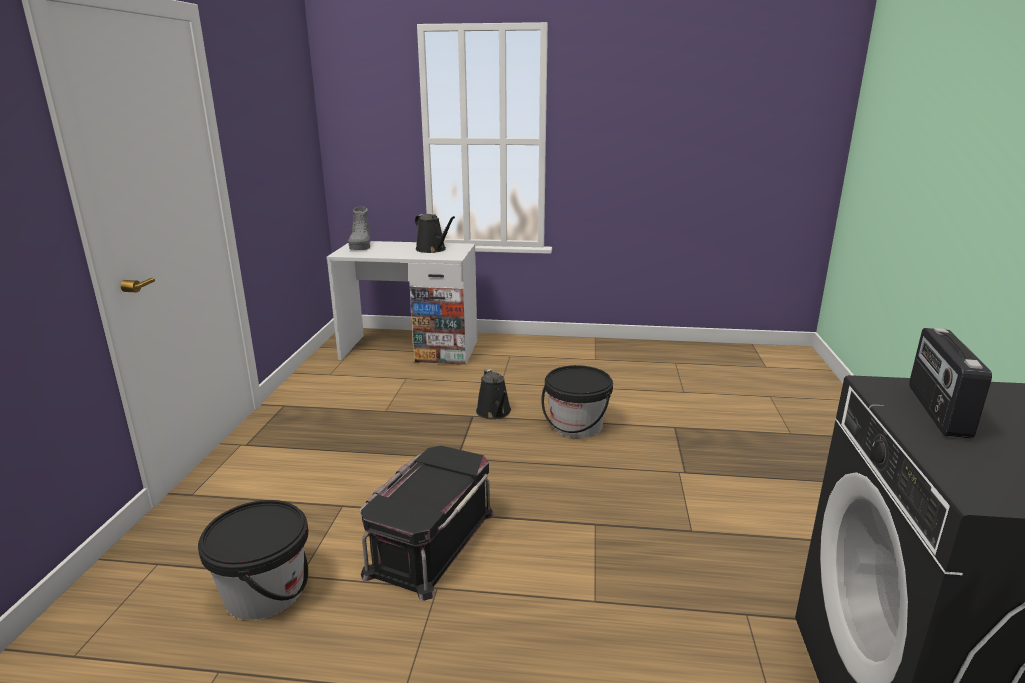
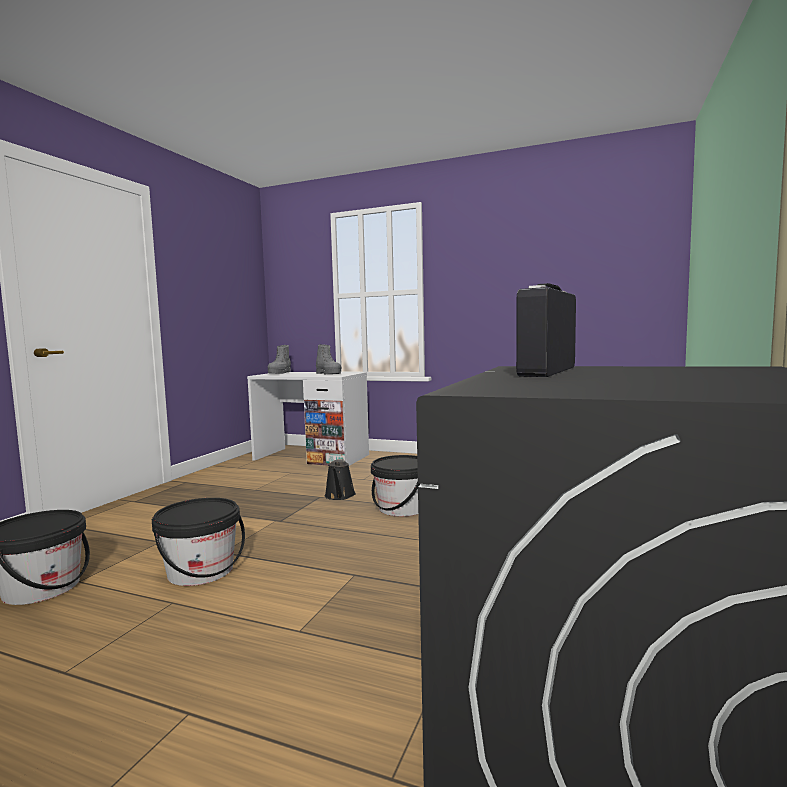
camera: 15 degrees right, 15 degrees down
black storage box [359,446,495,601] -> black bucket [152,498,245,586]
black watering can [415,214,455,253] -> grey boot [316,344,341,374]

